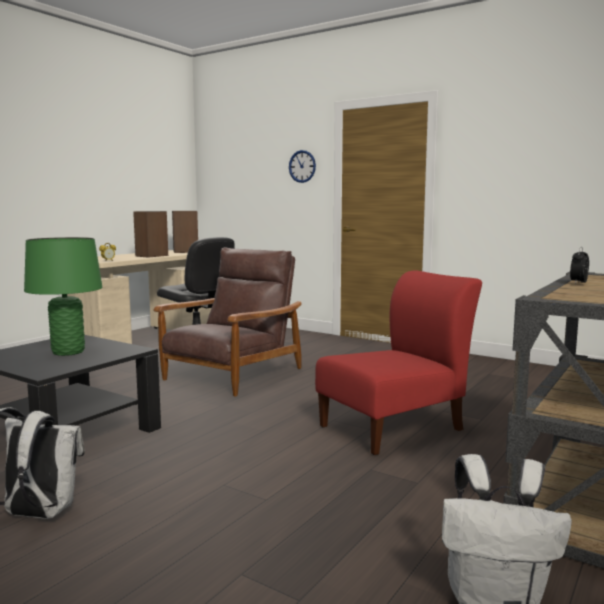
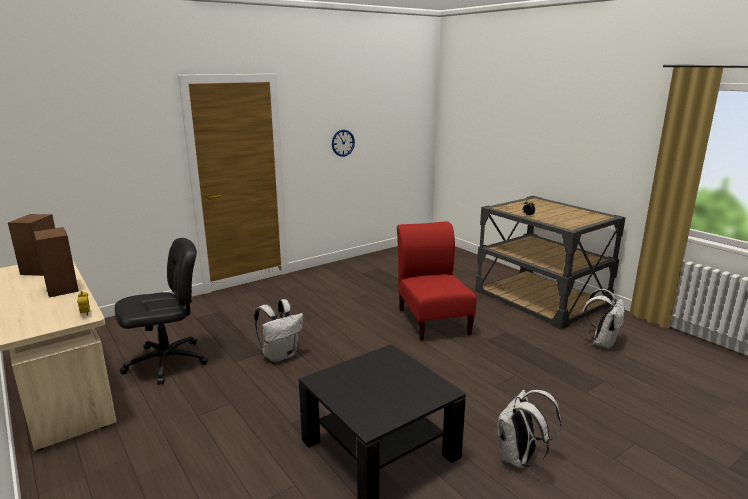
camera: 70 degrees left, 10 degrees up
green table lamp [24,237,103,356] -> none
brown armchair [153,247,302,397] -> white backpack [255,299,303,362]
wall clock [289,150,316,183] -> wall clock moved to [332,130,355,157]

